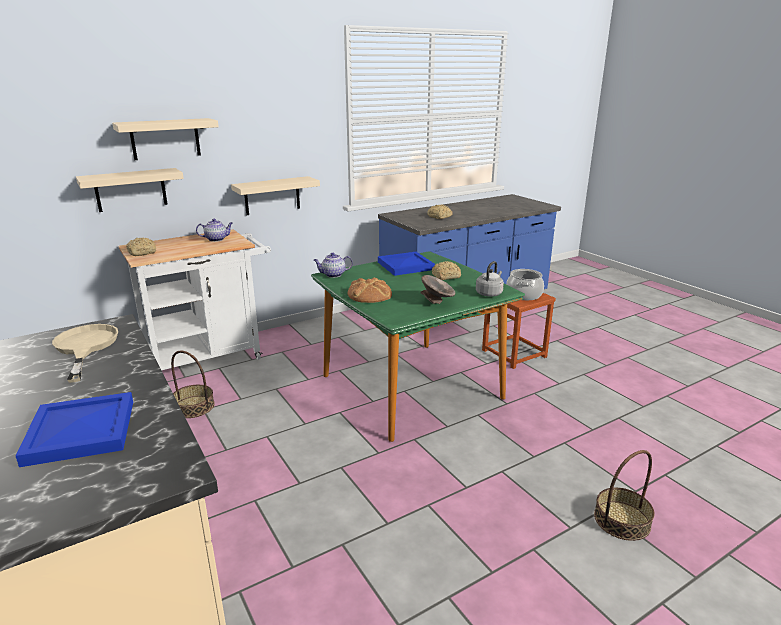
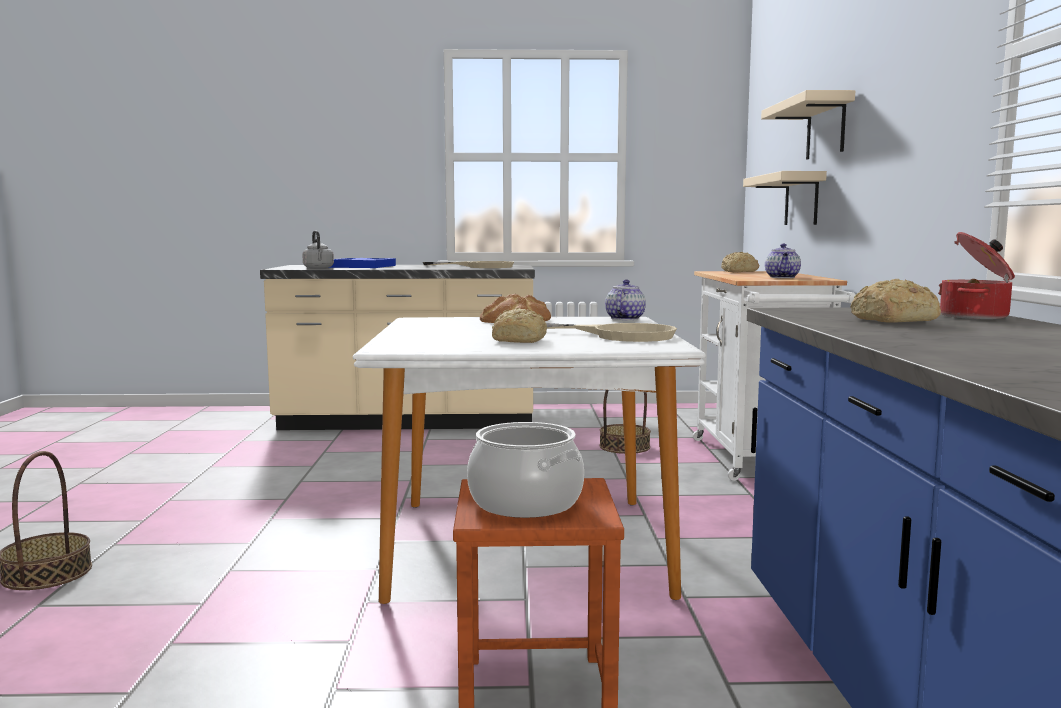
camera: 120 degrees right, 15 degrees down
beige shelf [231,176,320,215] -> none
green dining table [311,251,525,442] -> white dining table [353,317,706,604]
blue tray [378,252,435,276] -> beige frying pan [546,323,677,342]
grey bowl [420,275,455,304] -> none
grey kettle [476,261,504,297] -> grey kettle moved to [302,230,334,269]
none -> cooking pot [938,232,1015,319]

